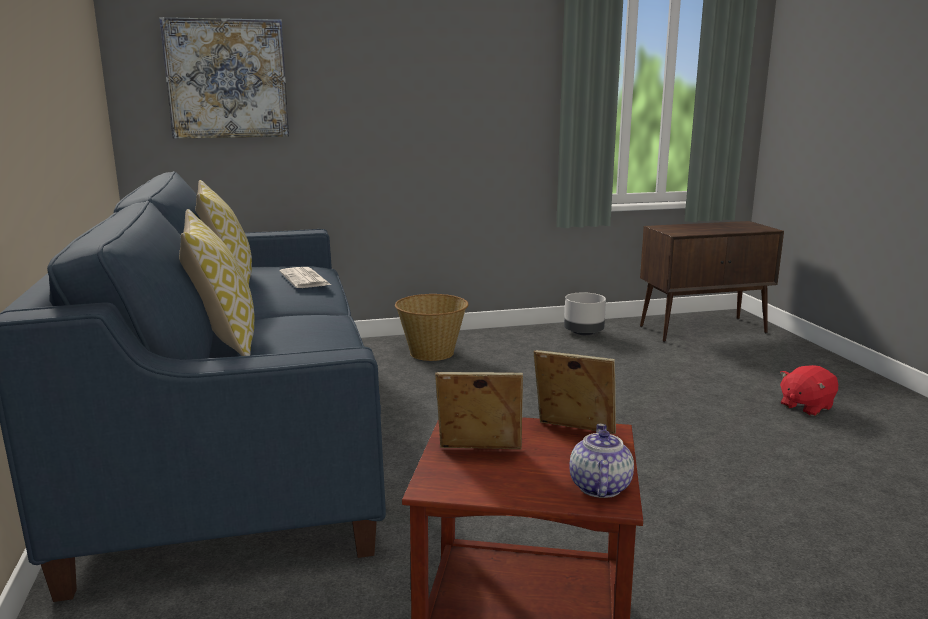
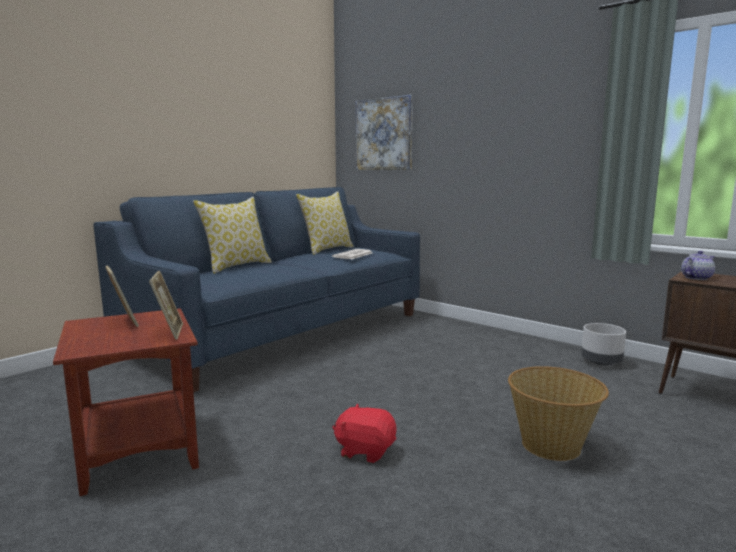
camera: 55 degrees right, 5 degrees down
basket [395,294,469,361] -> basket moved to [508,366,609,461]
teapot [570,424,634,498] -> teapot moved to [681,251,715,280]
red plush toy [780,365,838,416] -> red plush toy moved to [332,403,396,463]

